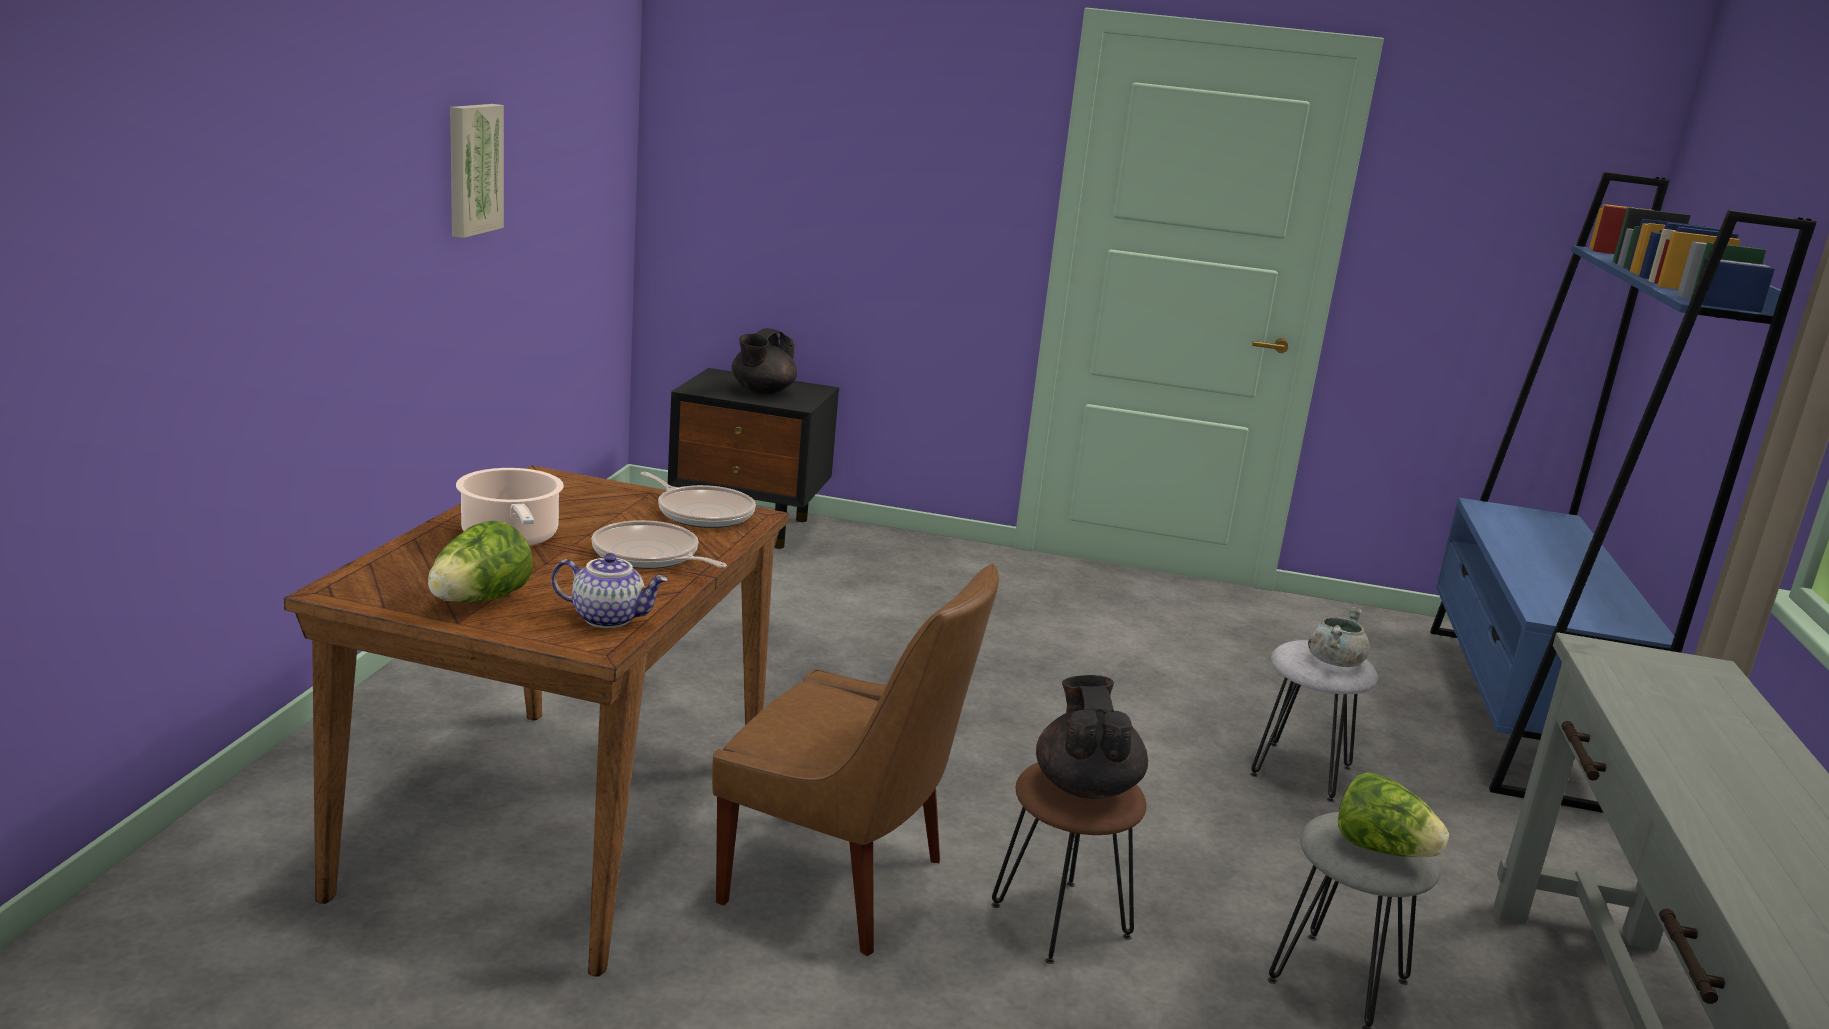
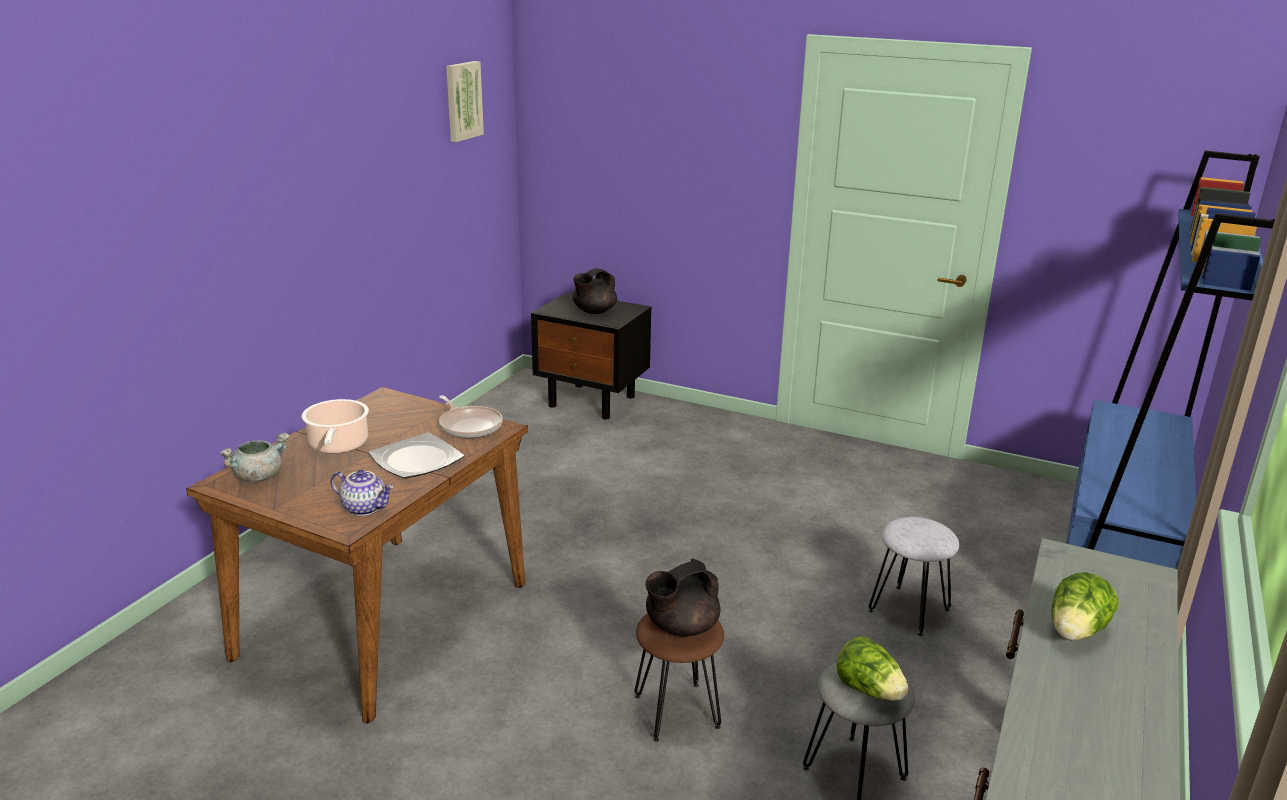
camera: 15 degrees right, 5 degrees up
lettuce [428,521,533,603] -> lettuce moved to [1051,572,1118,641]
picture [450,104,504,238] -> picture moved to [446,61,484,142]
frying pan [592,520,727,569] -> plate [368,432,464,478]
brown chair [712,564,999,956] -> none
black teapot [1036,675,1148,799] -> black teapot turned 135 degrees counterclockwise [645,559,720,636]
grey cooking pot [1308,607,1370,667] -> grey cooking pot moved to [220,432,290,482]

